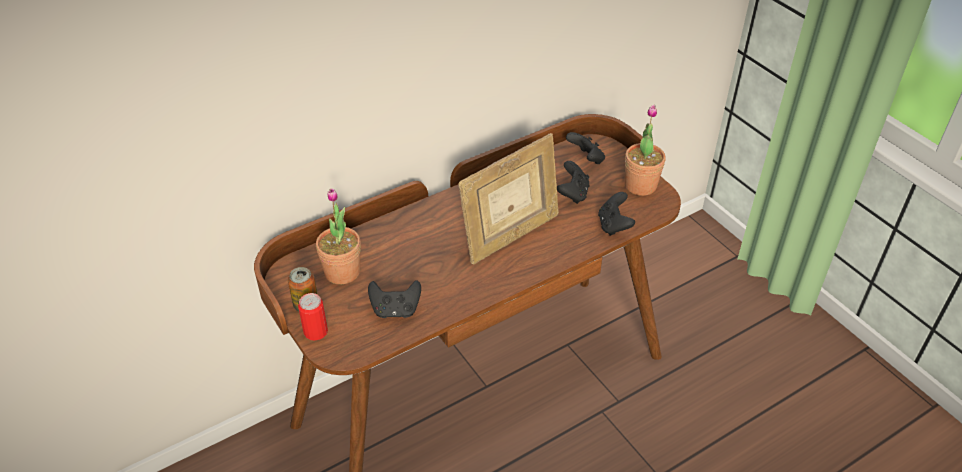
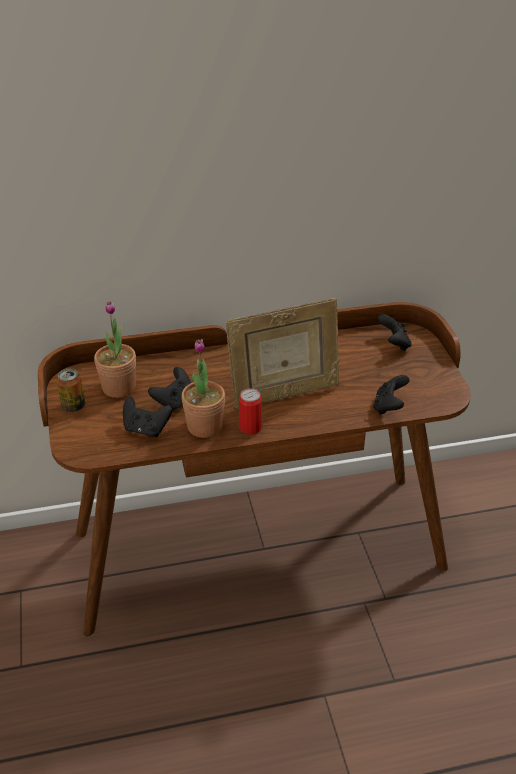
camera: 20 degrees right, 5 degrees down
can [298,293,328,341] -> can moved to [239,388,262,434]
black game controller [557,161,589,204] -> black game controller moved to [148,367,191,411]
potted plant [625,105,666,196] -> potted plant moved to [181,339,225,438]

